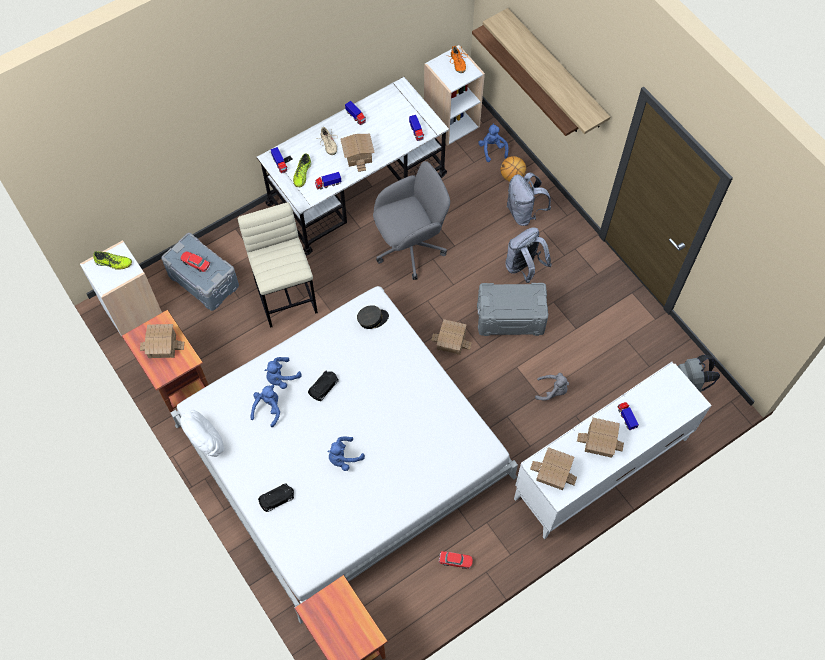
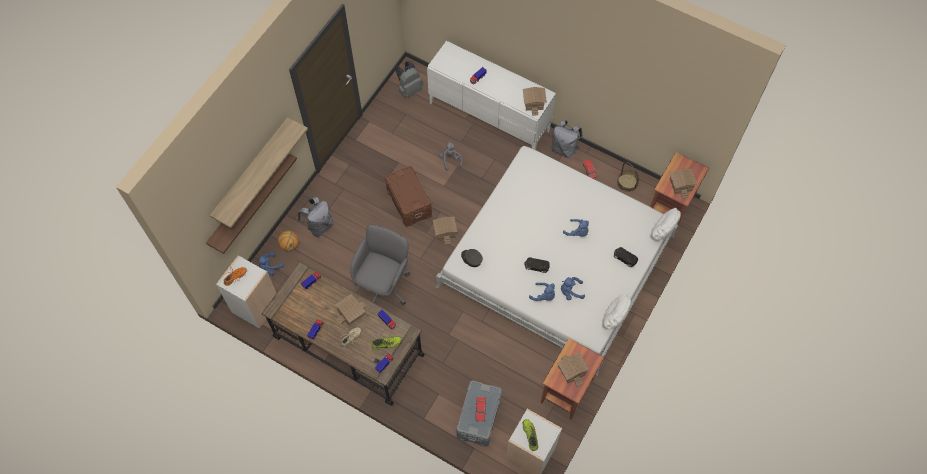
camera: 115 degrees left, 0 degrees up
beige stool [238,202,318,328] -> none
white desk [257,77,449,256] -> brown desk [262,262,425,406]
grey office chair [373,161,450,280] -> grey office chair turned 75 degrees clockwise [350,225,410,306]
grey storage box [477,283,548,336] -> brown storage box [385,166,432,227]
grey backpack [505,228,552,283] -> grey backpack moved to [552,120,582,158]
toy house [577,417,624,458] -> toy house moved to [670,169,697,199]
none -> basket [617,162,639,192]
none -> white pillow [651,208,681,240]

